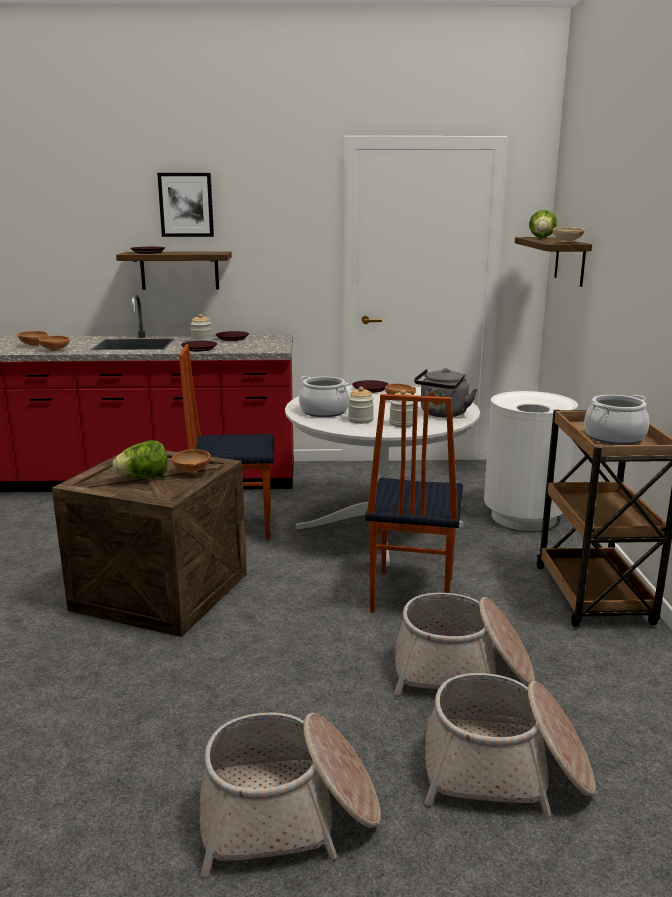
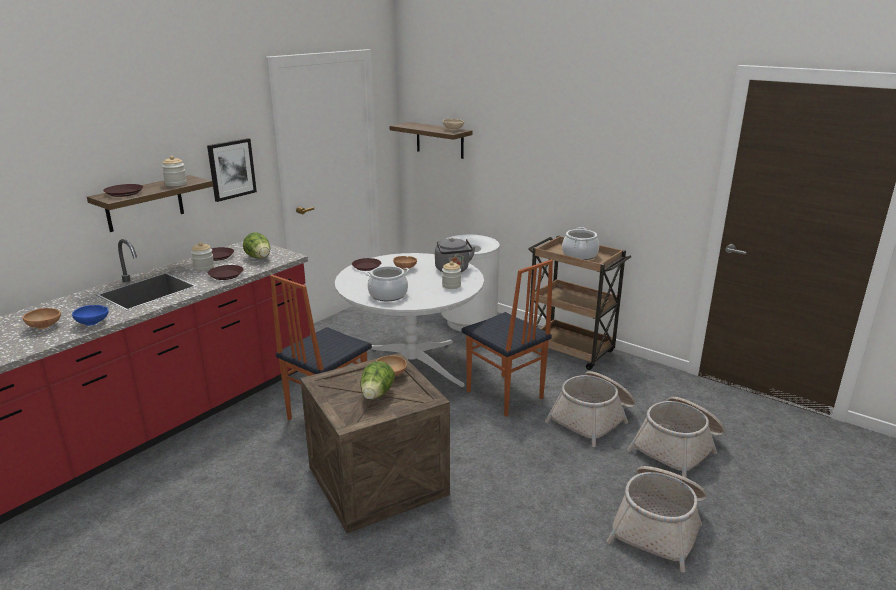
camera: 50 degrees left, 5 degrees up
brown bowl [39,336,70,351] -> blue bowl [72,305,109,326]
picture [157,173,214,237] -> picture moved to [207,138,257,202]
jar [348,387,374,424] -> jar moved to [162,156,187,186]
lettuce [529,210,557,238] -> lettuce moved to [243,232,270,258]

